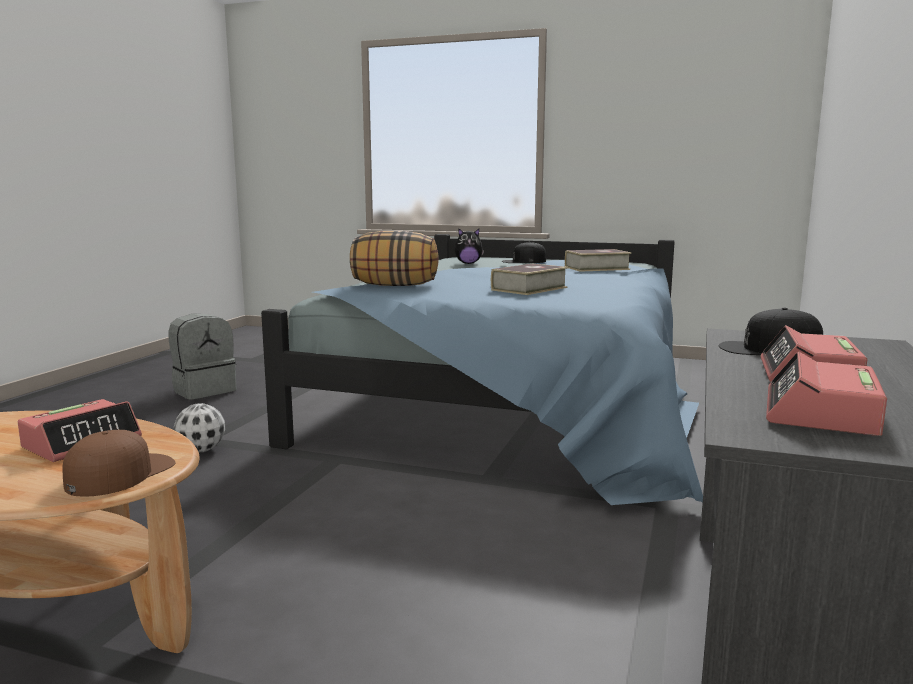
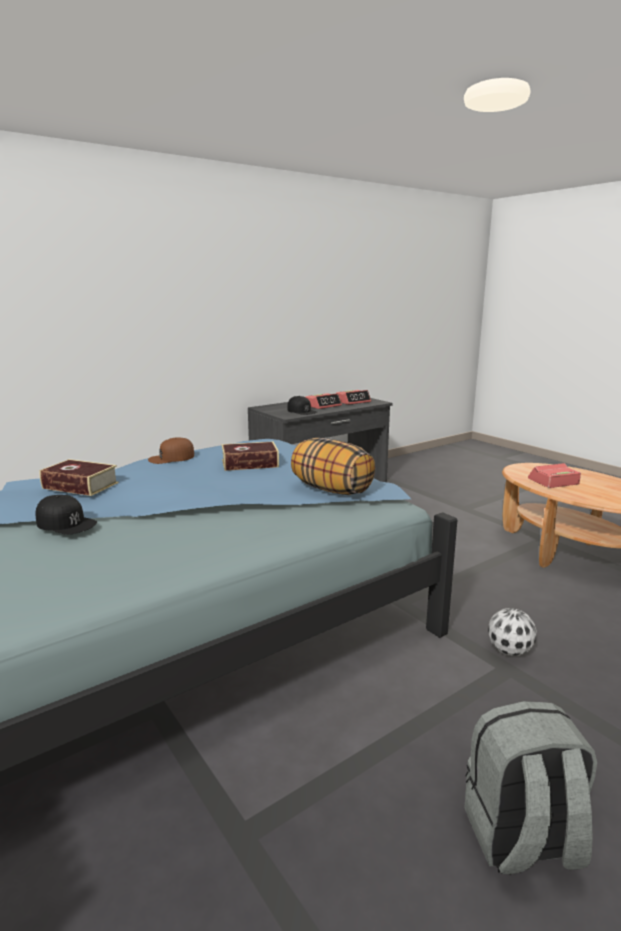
camera: 145 degrees left, 5 degrees up
brown cap [63,430,175,497] -> brown cap moved to [148,437,194,464]
plush toy [455,229,484,264] -> none

